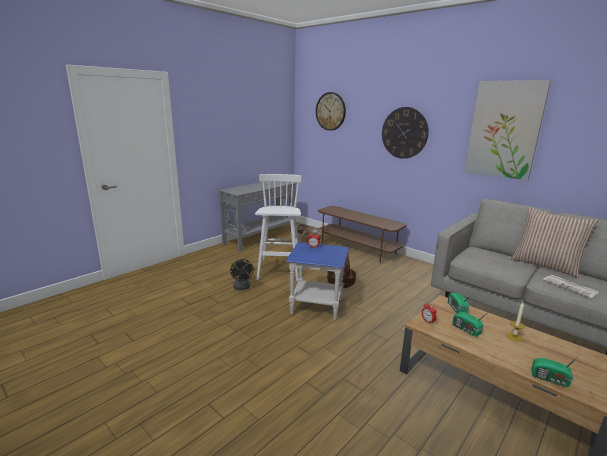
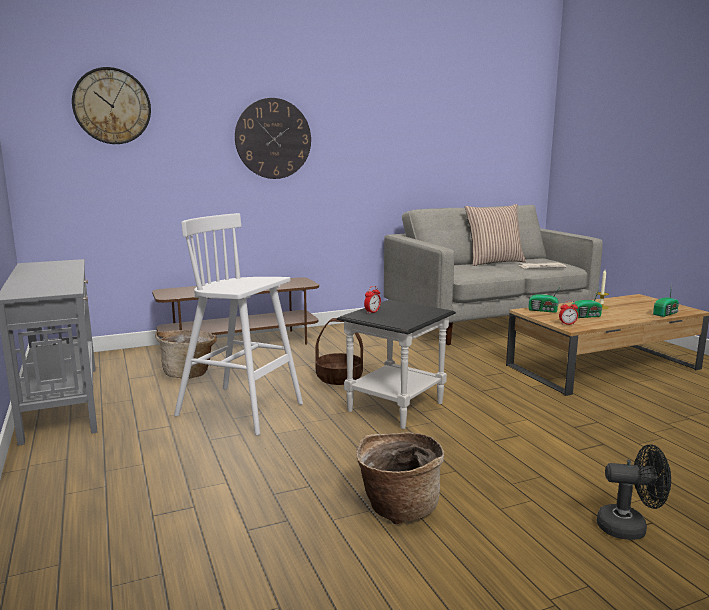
camera: 65 degrees left, 5 degrees down
black fan [230,259,254,290] -> black fan moved to [597,444,671,540]
blue side table [285,242,349,320] -> black side table [337,300,456,429]
picture [464,80,551,181] -> none
none -> basket [356,432,444,525]

